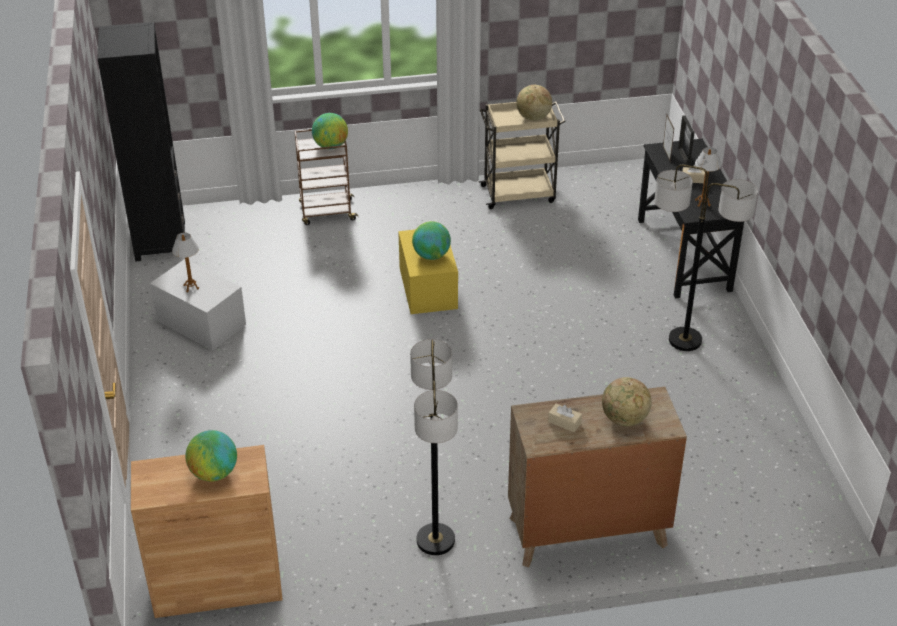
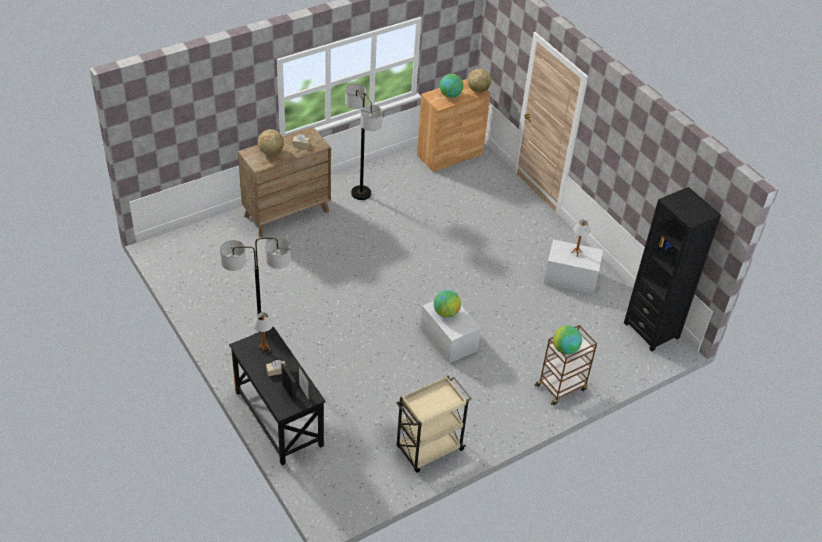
camera: 155 degrees right, 5 degrees up
yellow storage box [398,229,458,314] -> white storage box [420,301,481,364]
globe [516,85,552,121] -> globe moved to [468,69,491,93]

